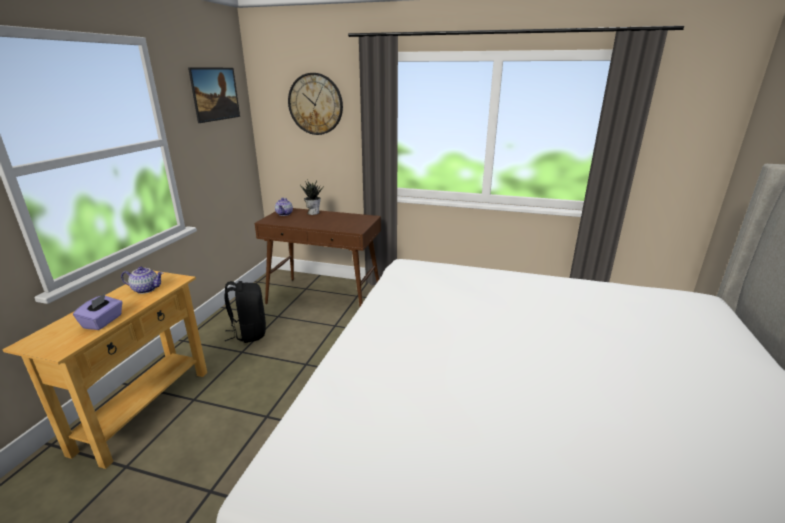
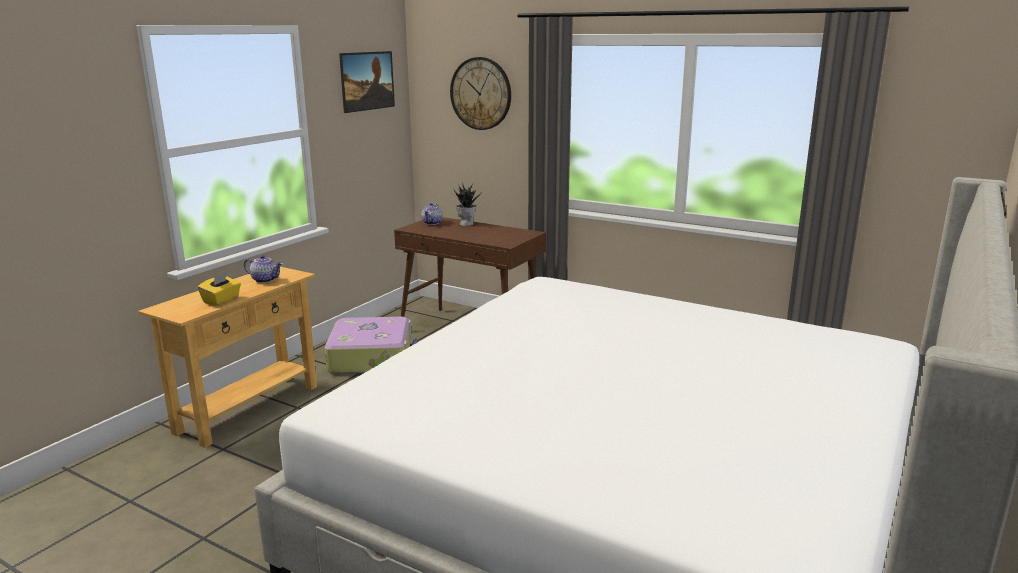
camera: 15 degrees right, 5 degrees down
purple tissue box [73,294,123,330] -> yellow tissue box [198,272,241,306]
black backpack [225,281,266,343] -> suitcase [325,317,418,374]

